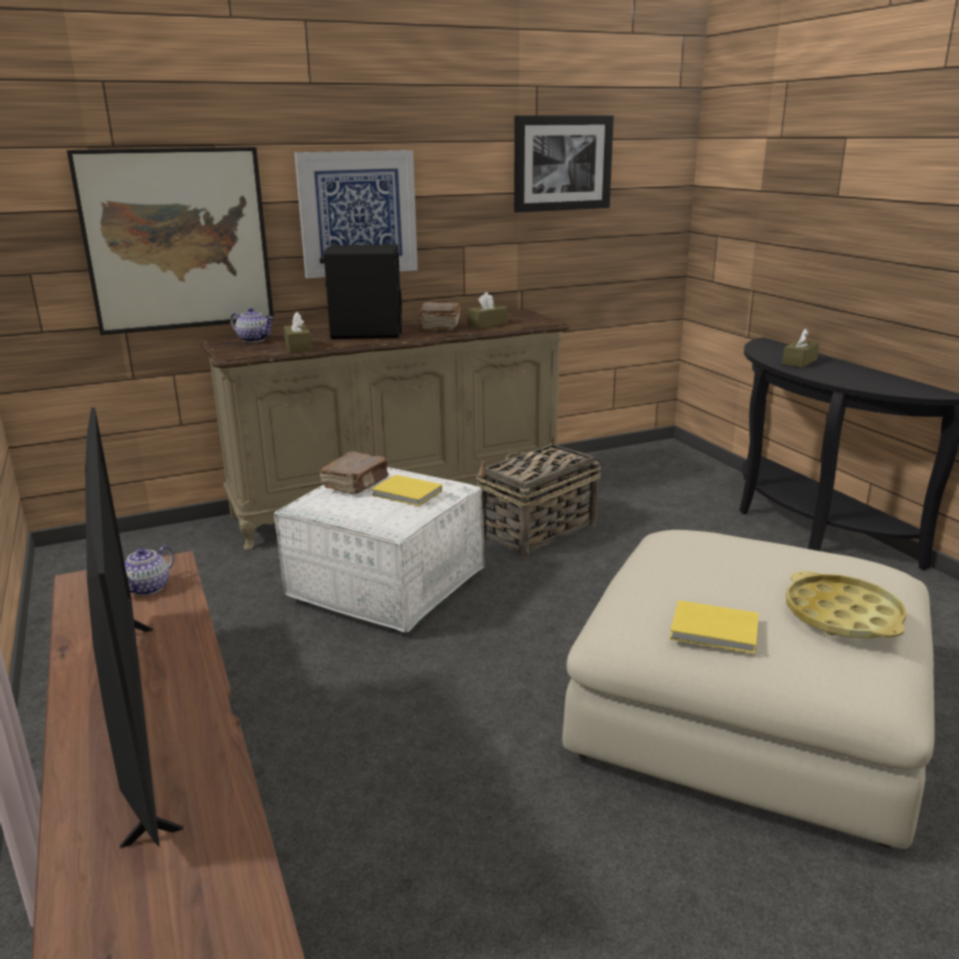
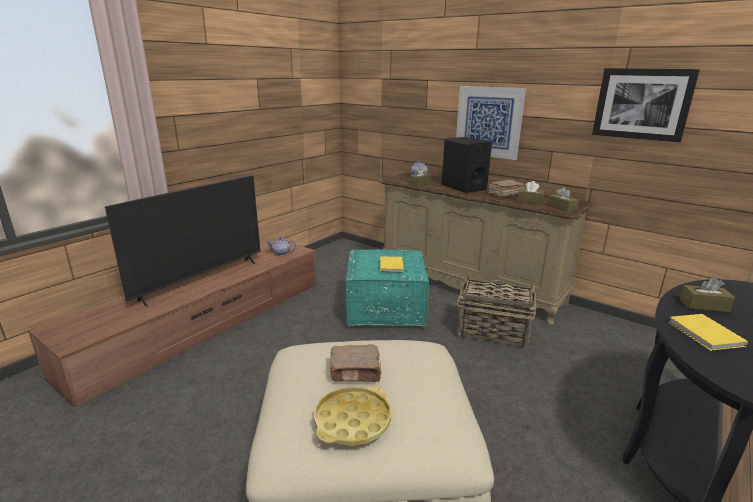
camera: 60 degrees right, 0 degrees up
picture [67,147,274,335] -> none
white ottoman [274,467,485,633] -> turquoise ottoman [346,250,429,327]
brown book [320,451,389,494] -> brown book moved to [330,344,382,382]
yellow book [670,600,759,654] -> yellow book moved to [668,314,748,351]
none -> brown tissue box [548,187,579,212]

